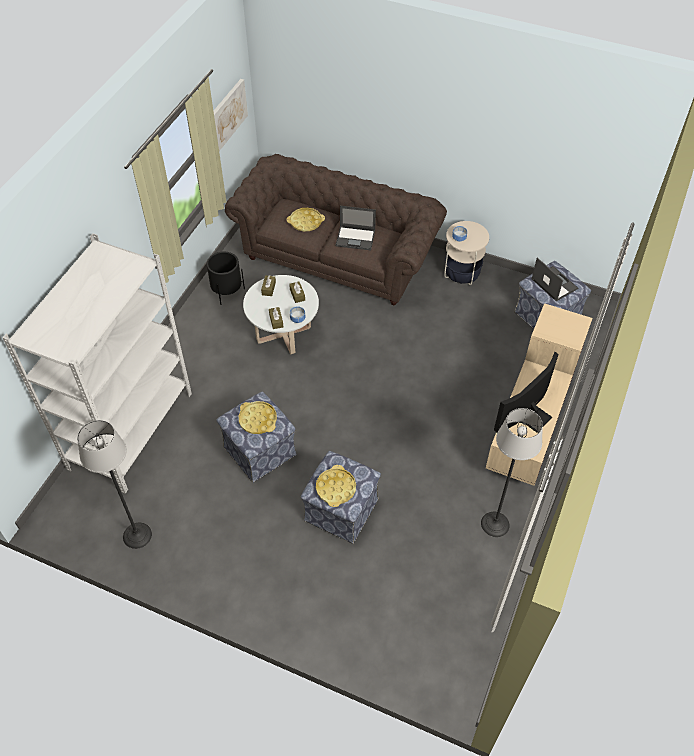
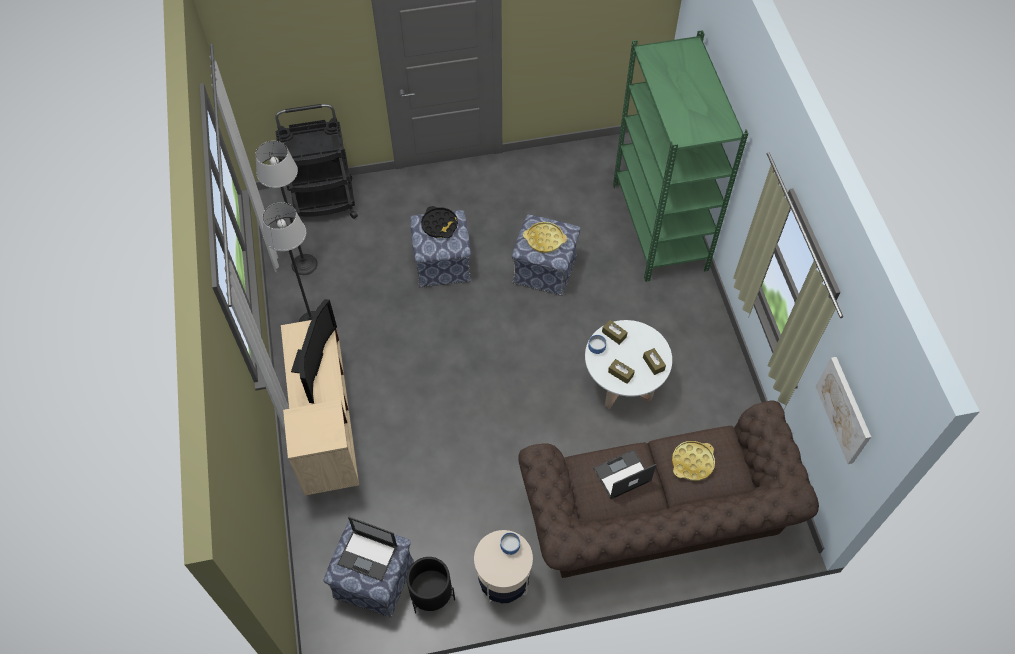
camera: 145 degrees right, 5 degrees up
white bookcase [3,233,192,494] -> green bookcase [613,30,748,282]
floor lamp [77,420,152,549] -> floor lamp moved to [255,141,318,275]
black planter [207,252,245,305] -> black planter moved to [407,557,455,614]
yellow tray [316,465,356,507] -> black tray [421,206,458,238]
none -> black cart [275,104,358,222]

